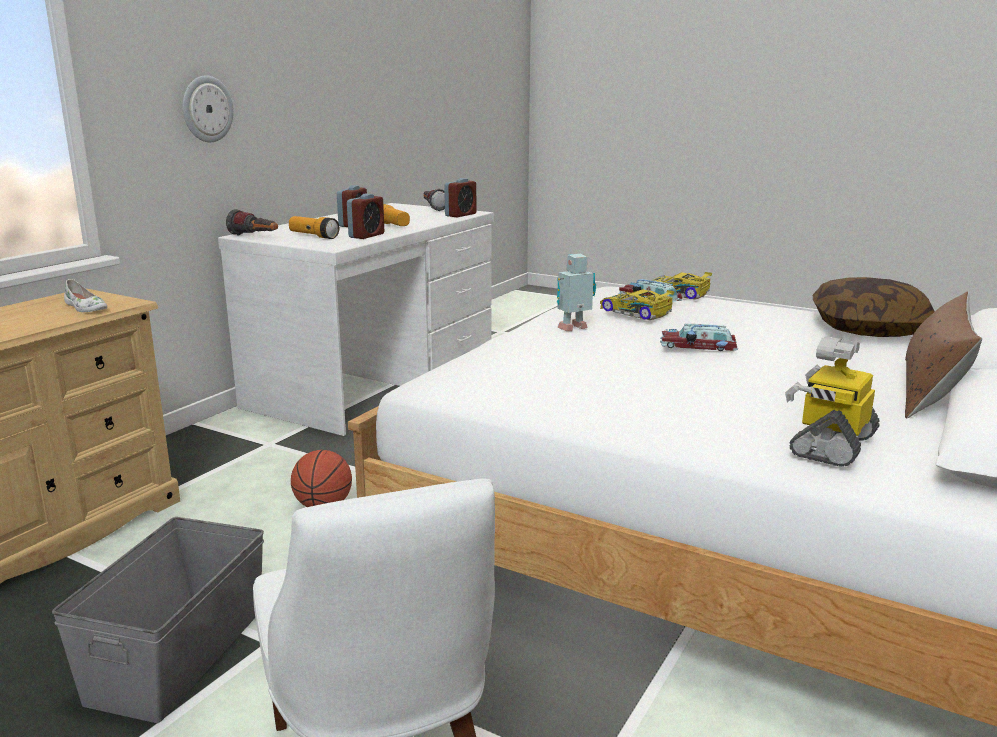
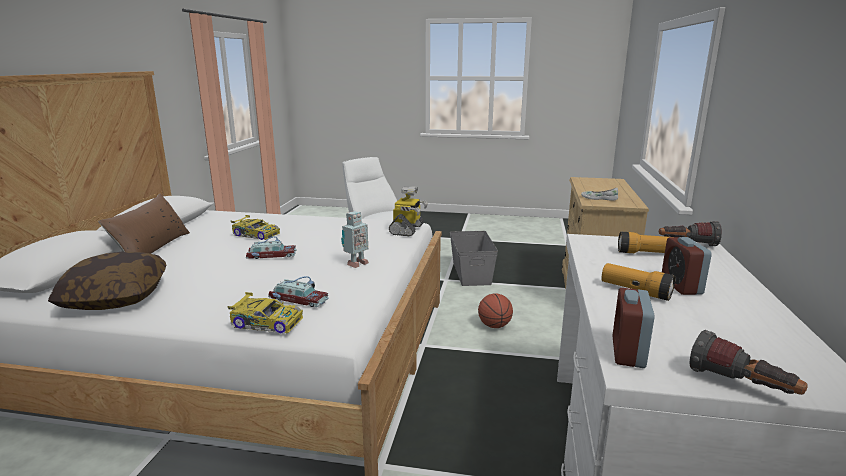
camera: 160 degrees right, 0 degrees up
wall clock [183,75,234,142] -> none
alarm clock [347,194,384,239] -> none
toy car [600,289,674,320] -> toy car moved to [231,215,280,240]
toy robot [785,336,880,467] -> toy robot moved to [389,186,428,236]

